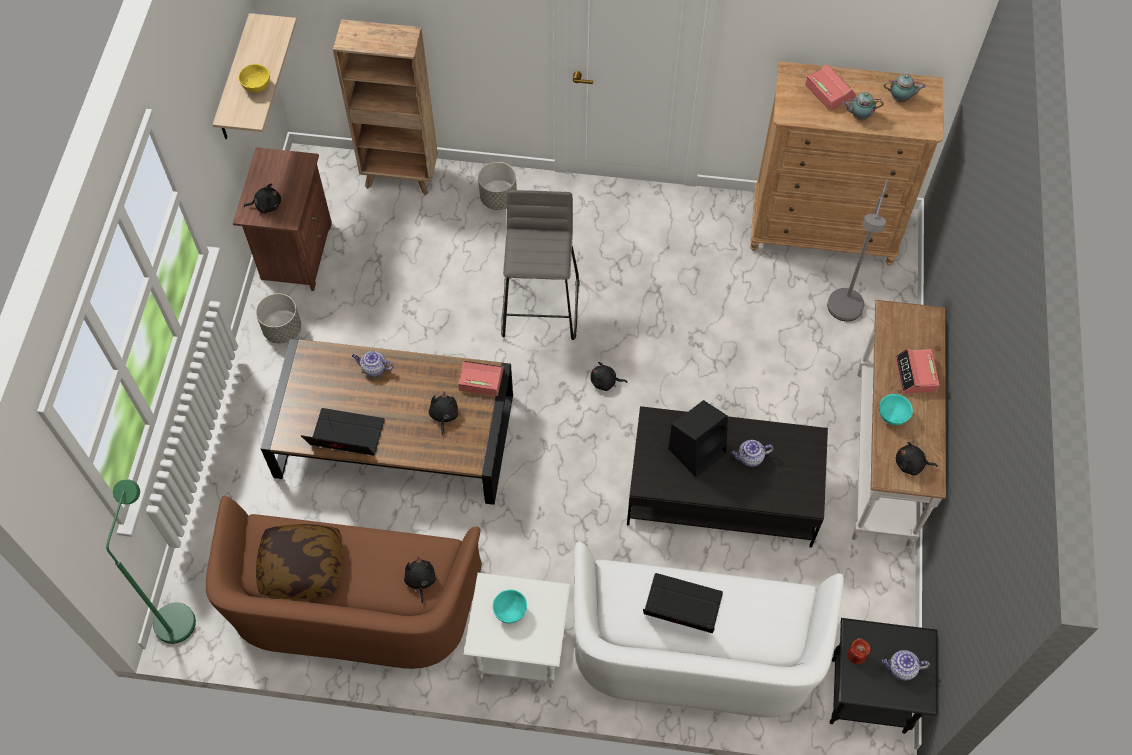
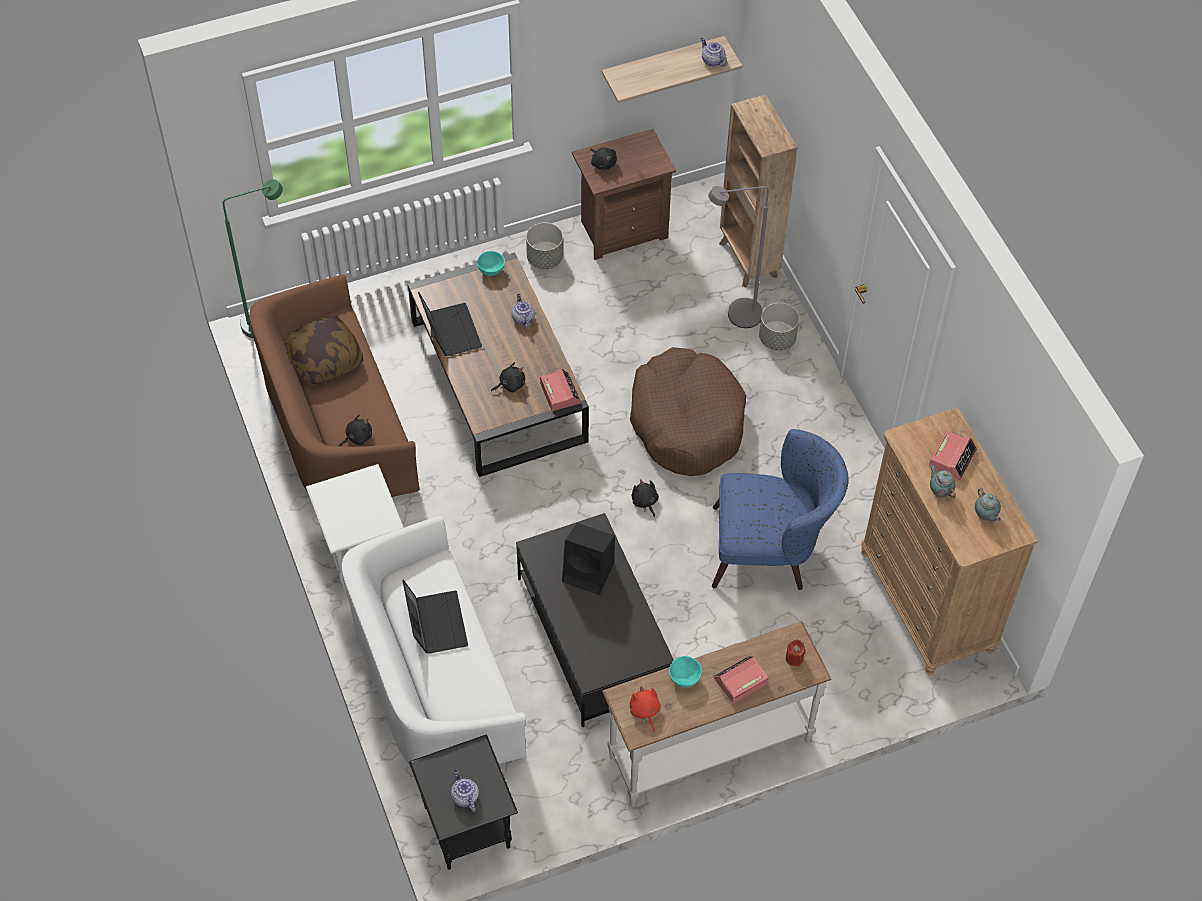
camera: 60 degrees right, 5 degrees down
yellow bowl [238,64,270,93] -> none
turquoise bowl [493,590,527,624] -> turquoise bowl moved to [477,251,505,276]
grey stool [501,190,580,340] -> brown dog bed [630,347,746,476]
teapot [731,440,774,467] -> teapot moved to [701,38,727,67]
grey floor lamp [827,178,888,321] -> grey floor lamp moved to [708,186,769,328]
red candle [847,638,871,664] -> red candle moved to [786,639,805,666]
black plush toy [896,442,938,476] -> red plush toy [630,686,661,731]
none -> blue armchair [712,429,849,590]

